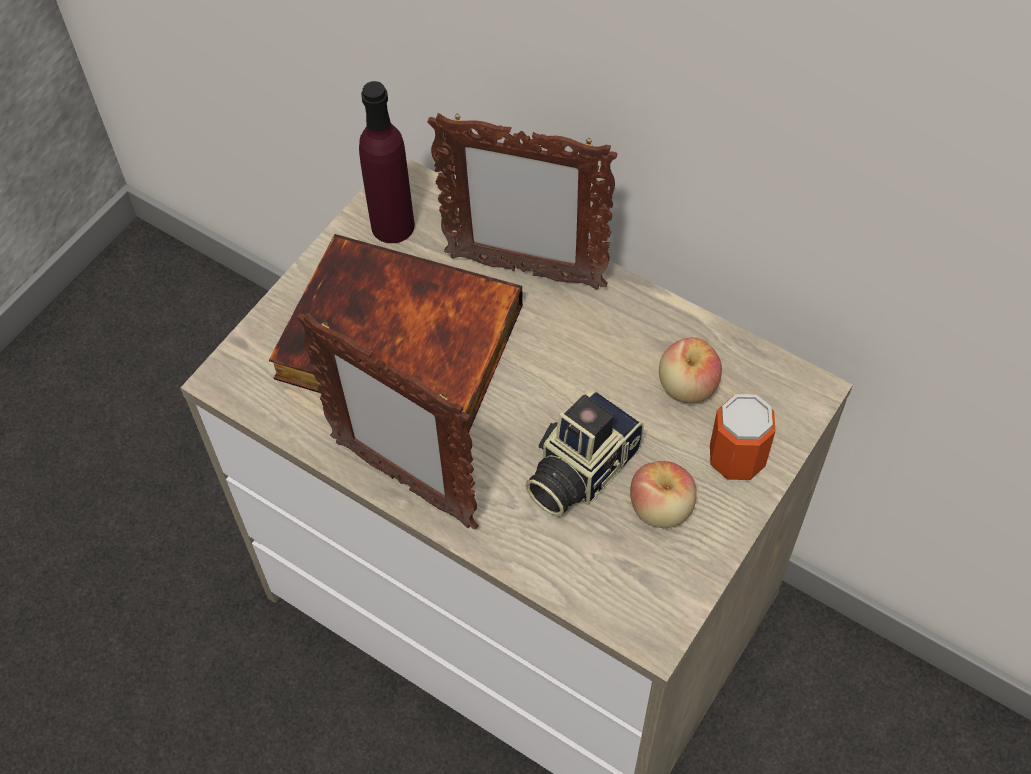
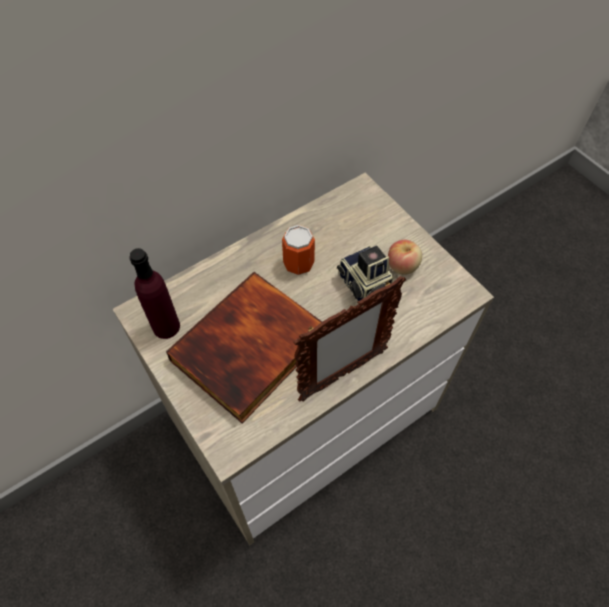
camera: 70 degrees left, 0 degrees up
picture frame [427,113,617,290] -> none
apple [659,337,722,403] -> none
can [710,394,776,480] -> can moved to [282,225,315,275]

